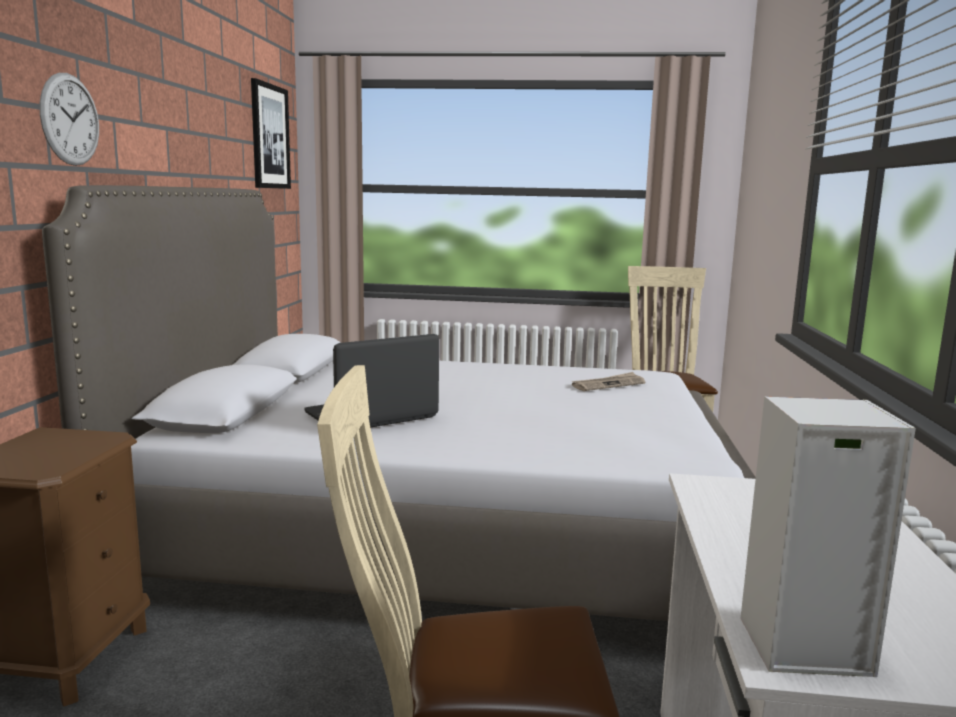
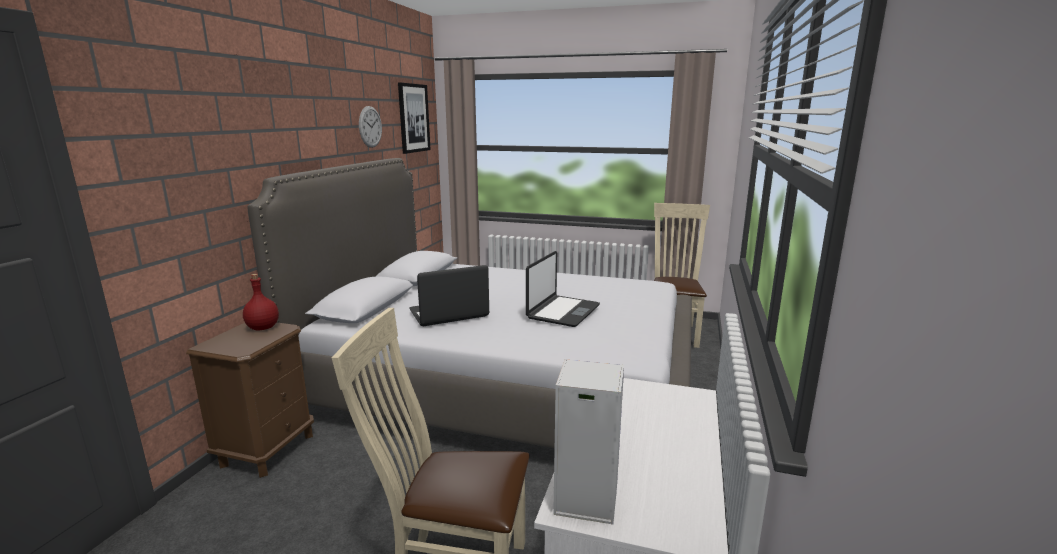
camera: 10 degrees right, 5 degrees up
wall clock [40,73,99,166] -> wall clock moved to [359,106,382,148]
newspaper [572,372,645,391] -> none
none -> red bottle [243,274,279,330]
none -> laptop [526,251,600,327]

